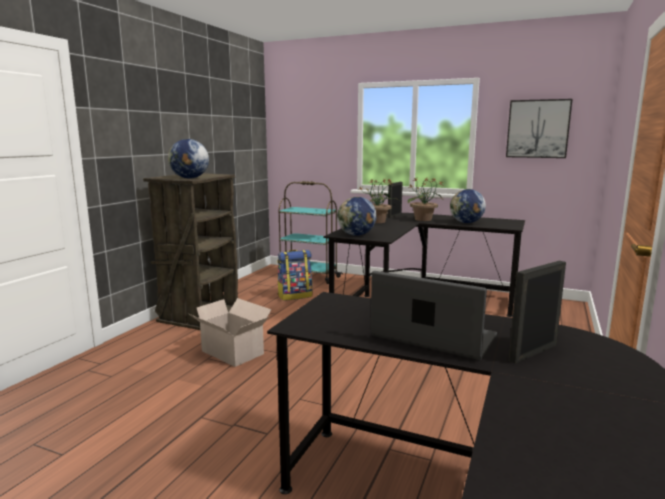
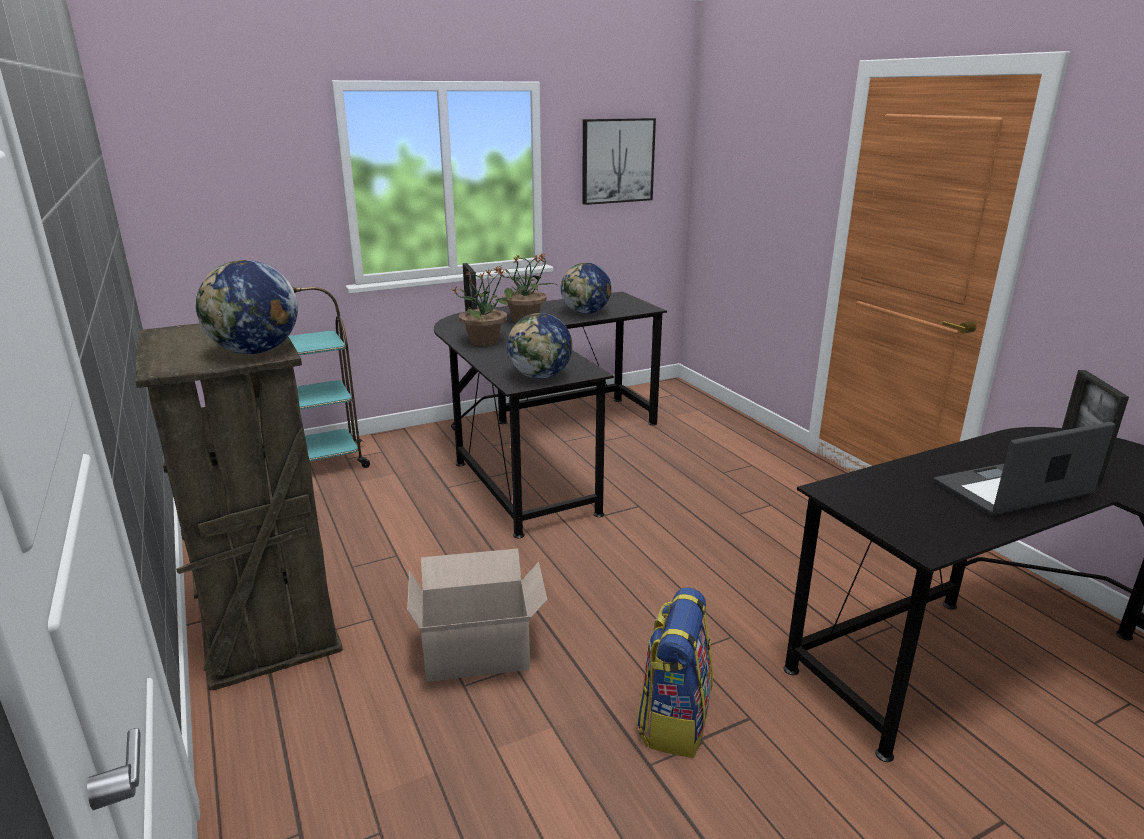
camera: 50 degrees left, 10 degrees up
backpack [277,250,313,301] -> backpack moved to [637,588,713,758]

